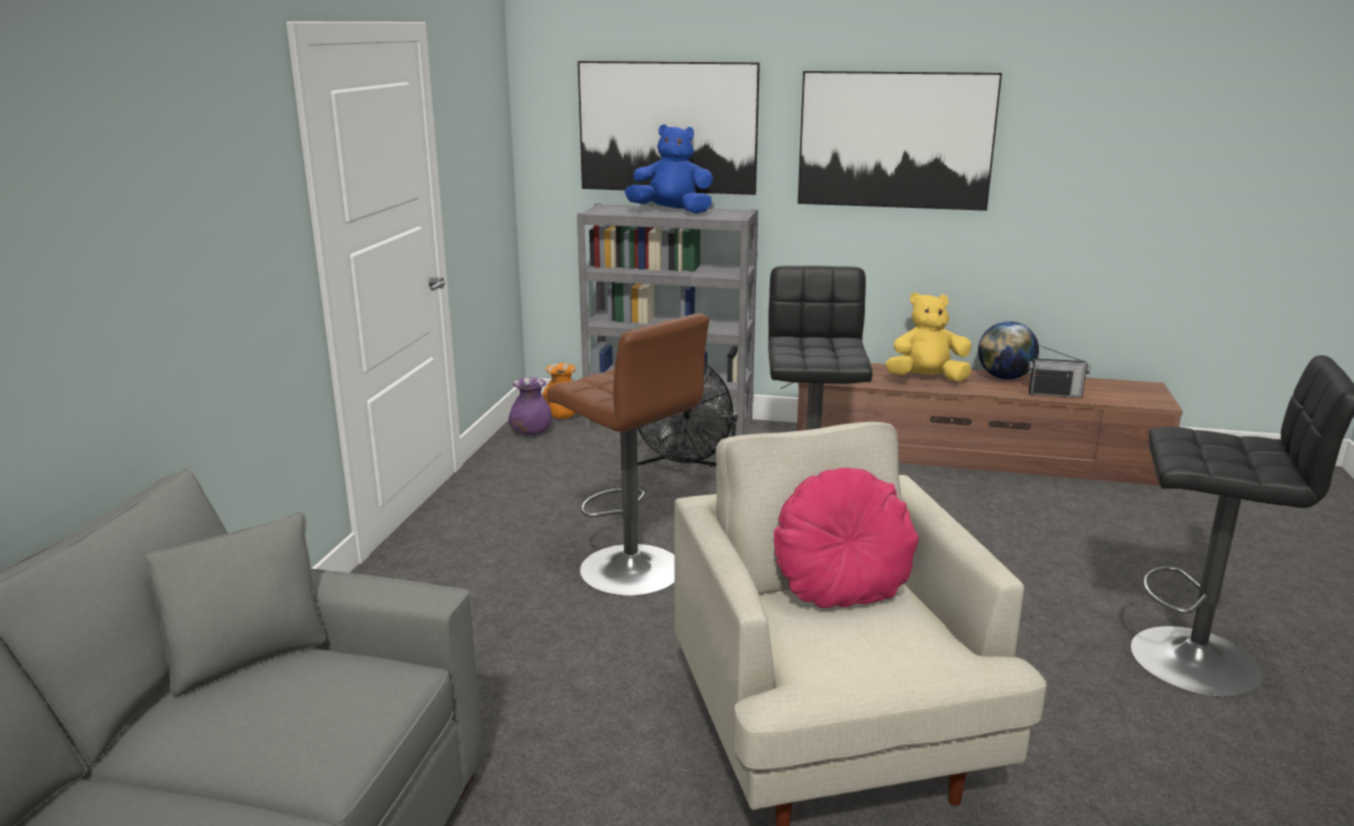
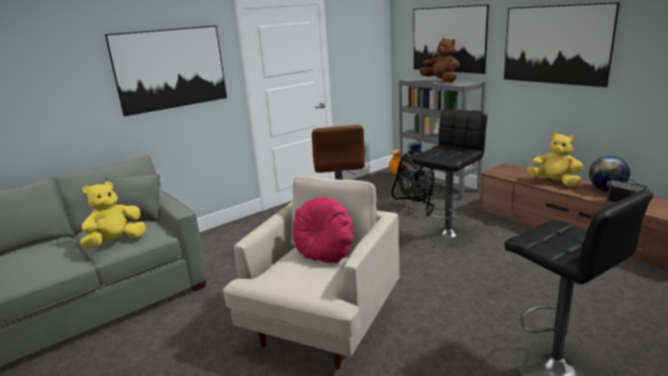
camera: 40 degrees right, 0 degrees up
purple vase [509,377,552,435] -> none
blue plush toy [625,124,713,214] -> brown plush toy [420,38,460,82]
none -> yellow plush toy [80,181,146,249]
none -> picture [105,25,227,116]

